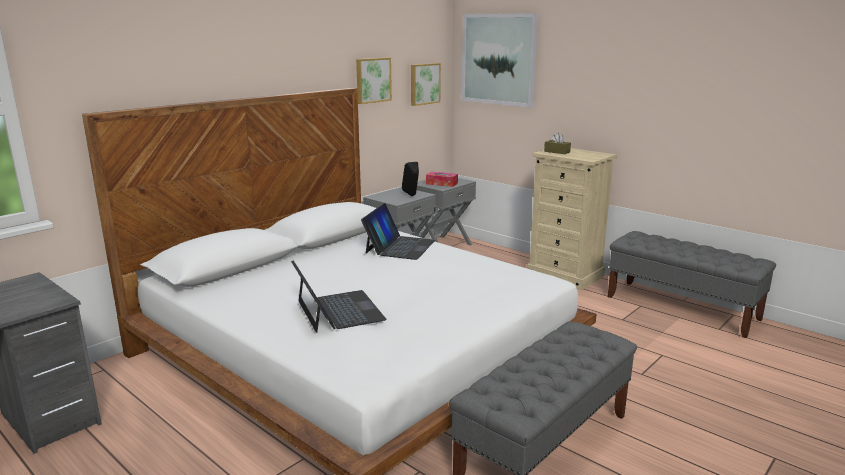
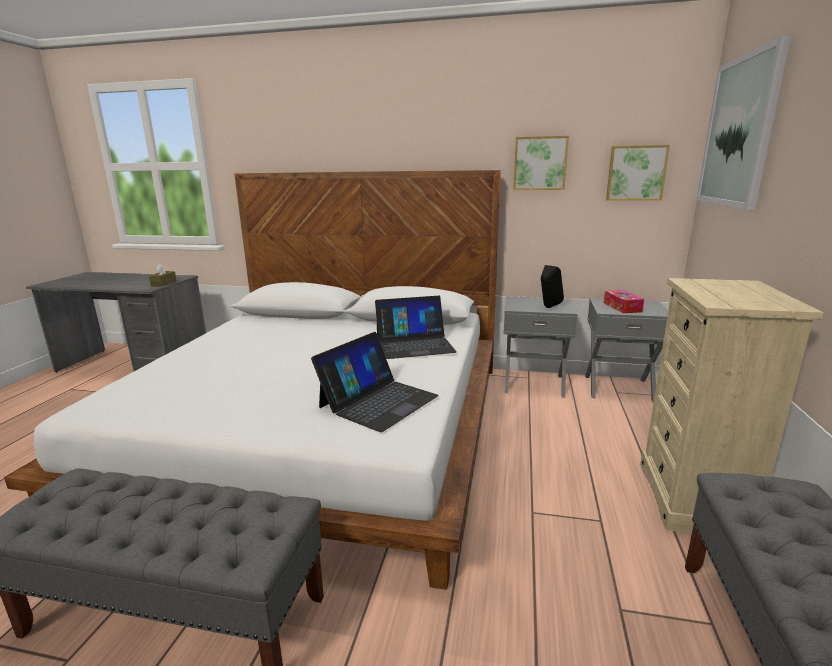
camera: 60 degrees right, 0 degrees up
laptop [291,260,386,333] -> laptop moved to [311,332,438,432]
brown tissue box [544,133,571,154] -> brown tissue box moved to [149,263,177,287]

